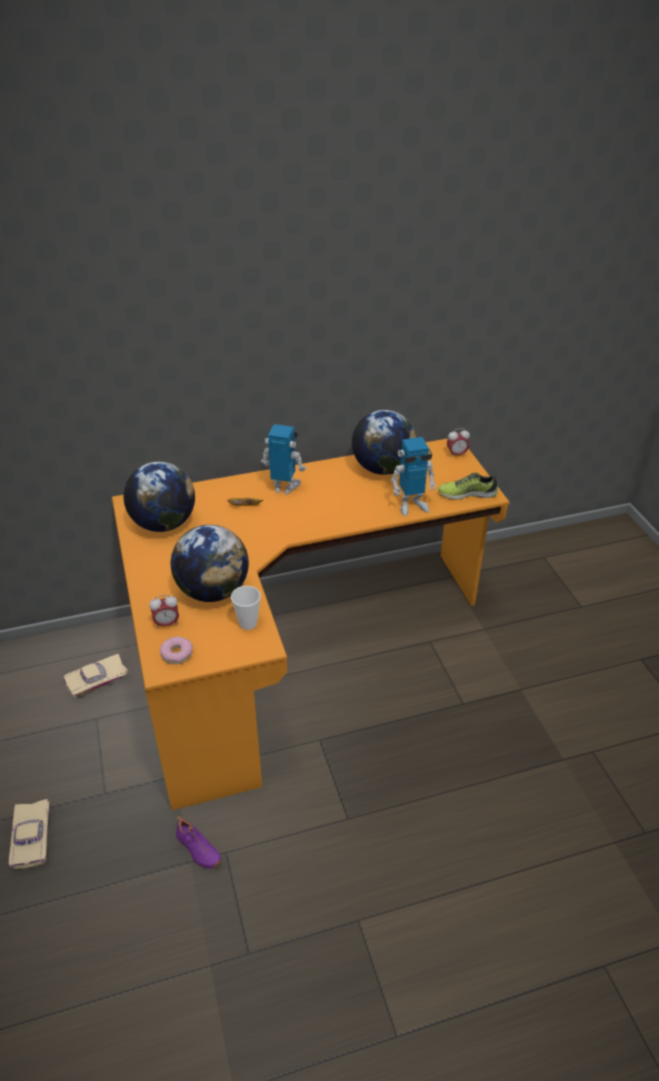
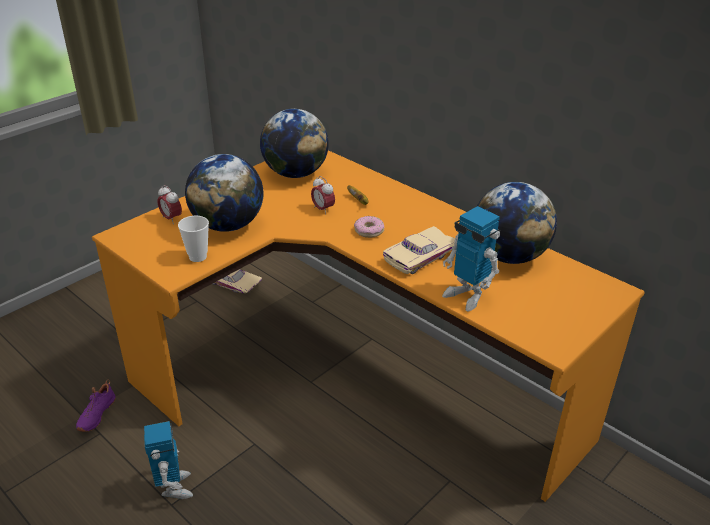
camera: 60 degrees right, 5 degrees down
beige toy car [9,799,49,869] -> beige toy car moved to [383,226,455,274]
donut [160,636,193,664] -> donut moved to [354,216,384,238]
toy robot [261,424,306,495] -> toy robot moved to [144,421,193,499]
shoe [438,473,498,500] -> none
alarm clock [447,428,470,458] -> alarm clock moved to [311,176,335,215]

